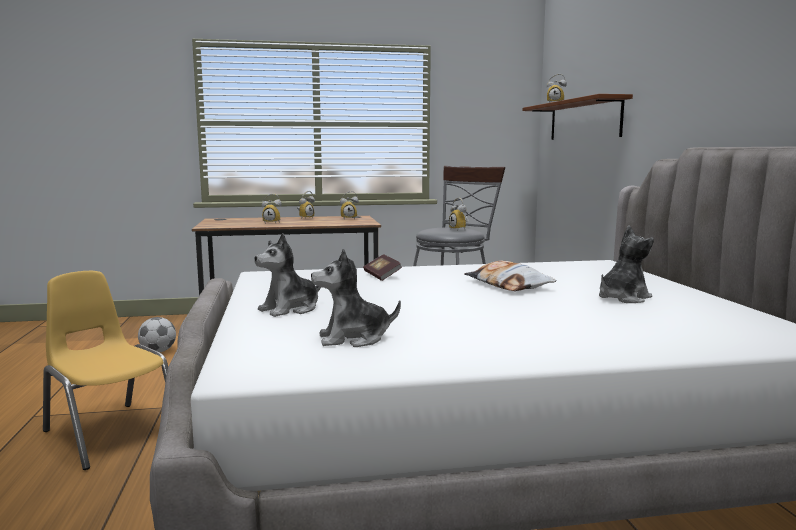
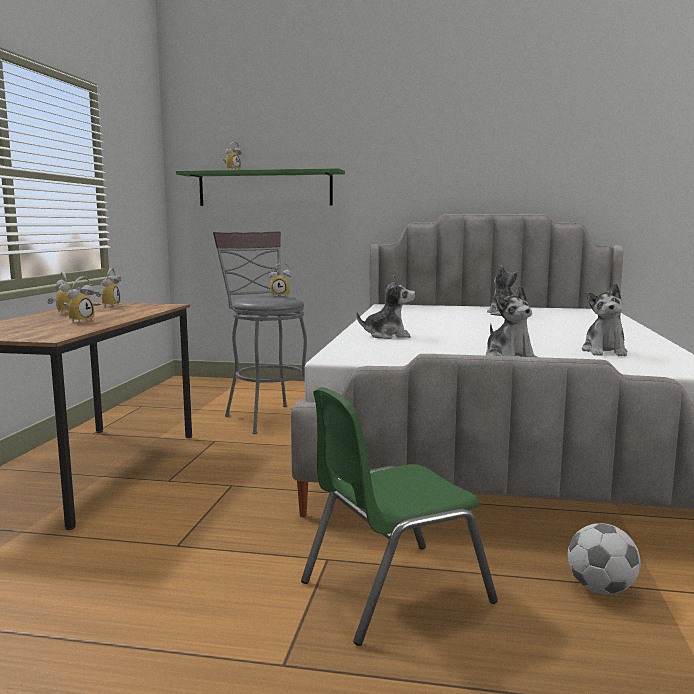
camera: 70 degrees left, 0 degrees up
yellow chair [43,271,168,470] -> green chair [301,387,498,646]
football [138,317,176,352] -> football moved to [568,523,641,595]
book [363,254,402,281] -> plush toy [357,275,415,339]
pillow [464,260,557,291] -> none
brown shelf [523,94,633,140] -> green shelf [176,168,345,206]

